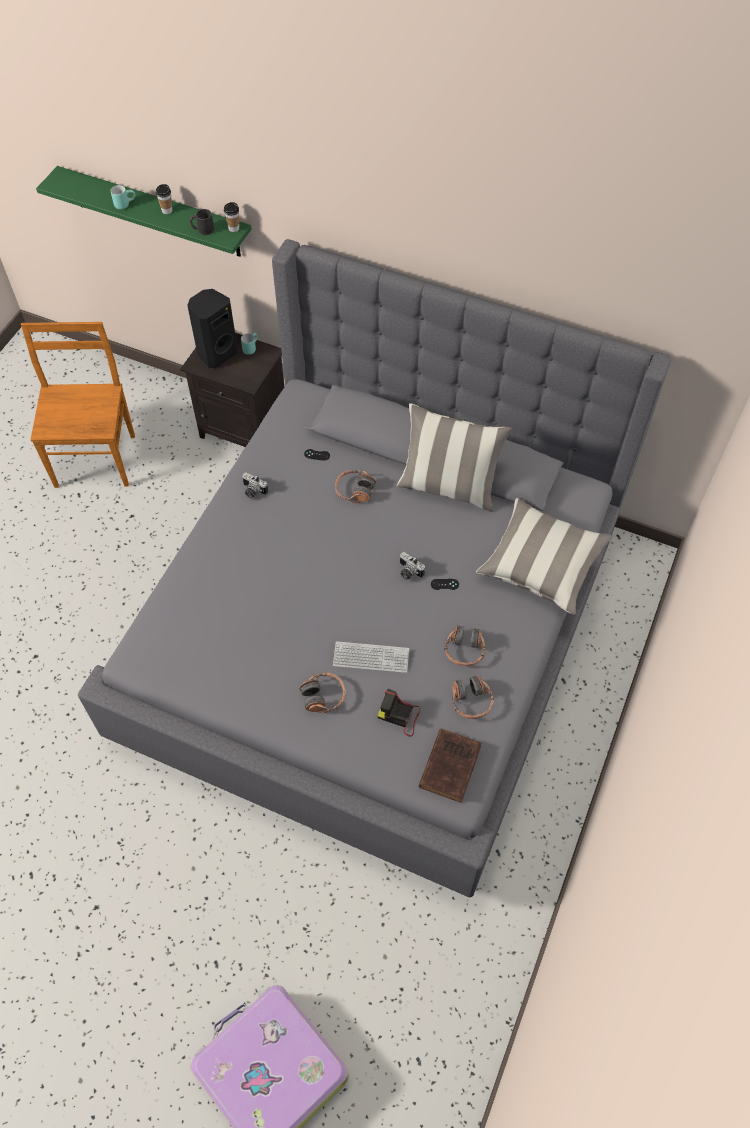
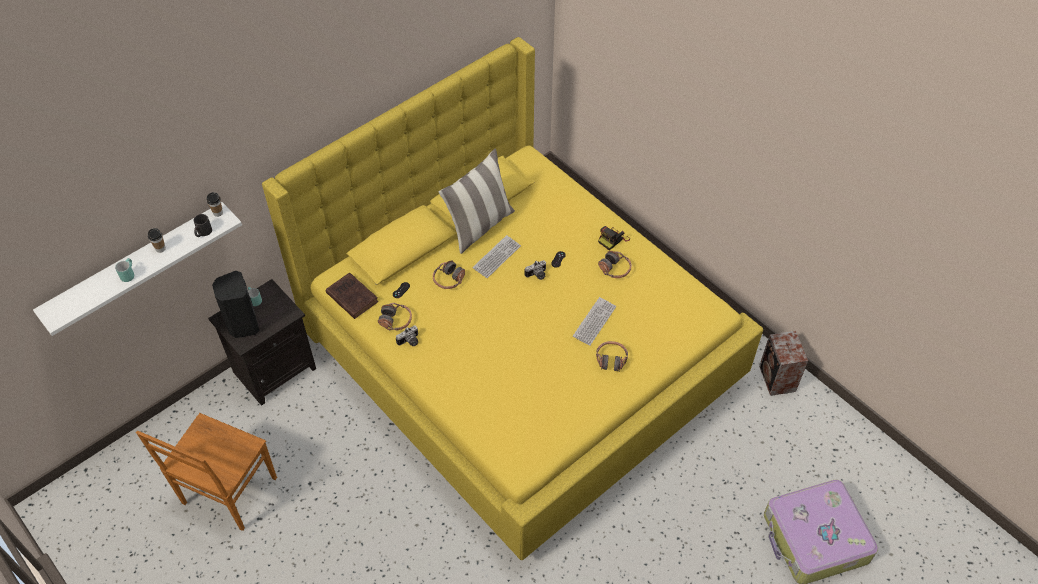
camera: 65 degrees left, 5 degrees down
brown chair [21,322,135,488] -> brown chair turned 90 degrees counterclockwise [136,413,277,531]
green shelf [36,166,252,257] -> white shelf [33,202,242,336]
grey bed [78,239,671,897] -> yellow bed [262,37,763,560]
camera [377,689,420,737] -> camera moved to [598,226,630,250]
brown book [419,729,481,803] -> brown book moved to [326,273,379,319]
headphones [452,675,494,719] -> headphones moved to [378,303,412,330]
pillow [476,498,613,615] -> none
none -> keyboard [473,235,521,278]
none -> speaker [759,331,808,396]

